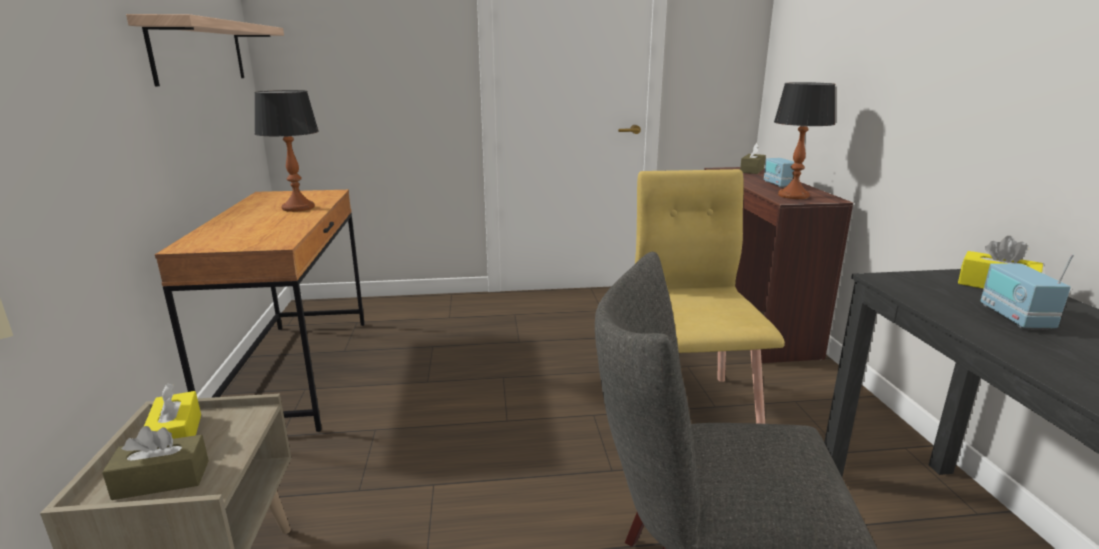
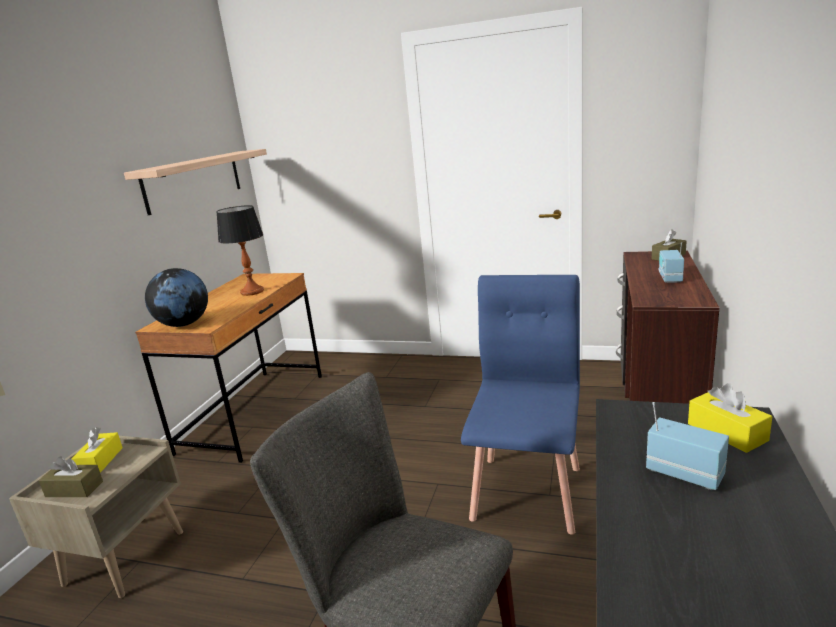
camera: 25 degrees right, 0 degrees up
yellow chair [635,169,785,424] -> blue chair [461,275,580,535]
table lamp [774,82,835,199] -> none
radio [981,254,1074,330] -> radio turned 105 degrees clockwise [646,402,729,490]
none -> globe [145,268,208,327]

